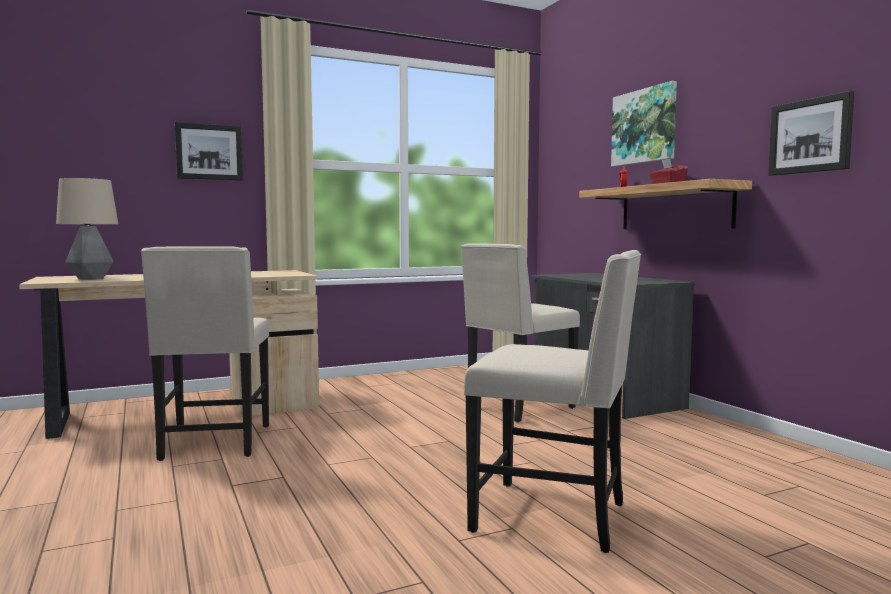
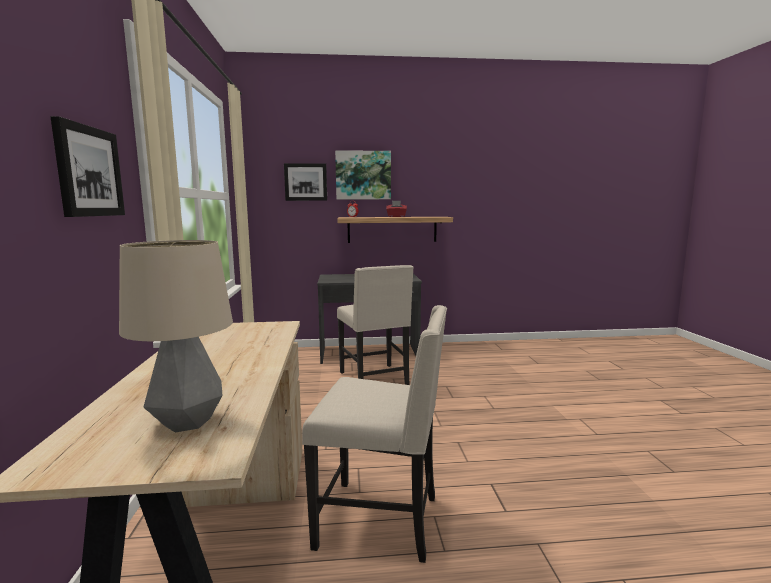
camera: 70 degrees left, 5 degrees up
beige chair [464,250,641,553] -> none
picture [768,91,854,176] -> picture moved to [284,163,327,201]

